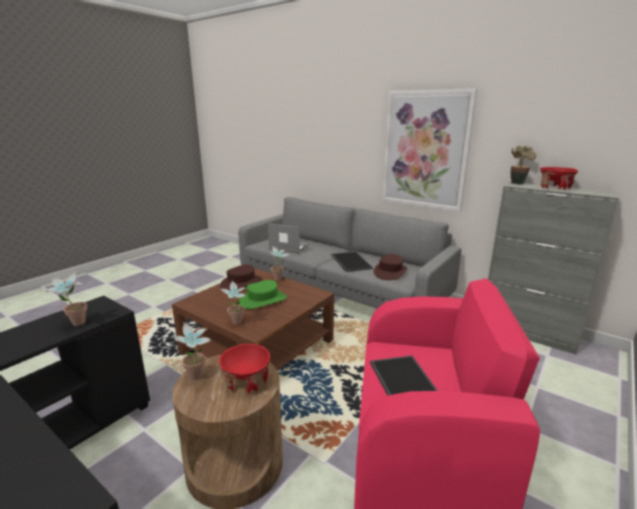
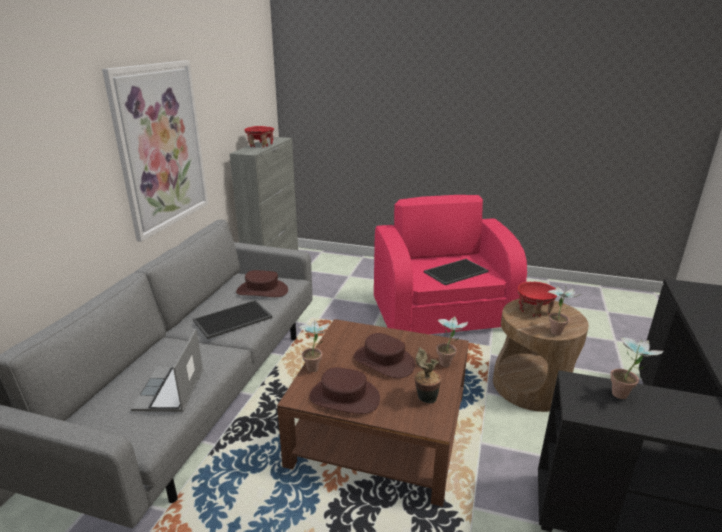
camera: 110 degrees left, 5 degrees up
green hat [239,280,287,309] -> brown hat [353,333,415,378]
potted plant [511,146,536,185] -> potted plant moved to [414,347,442,404]

